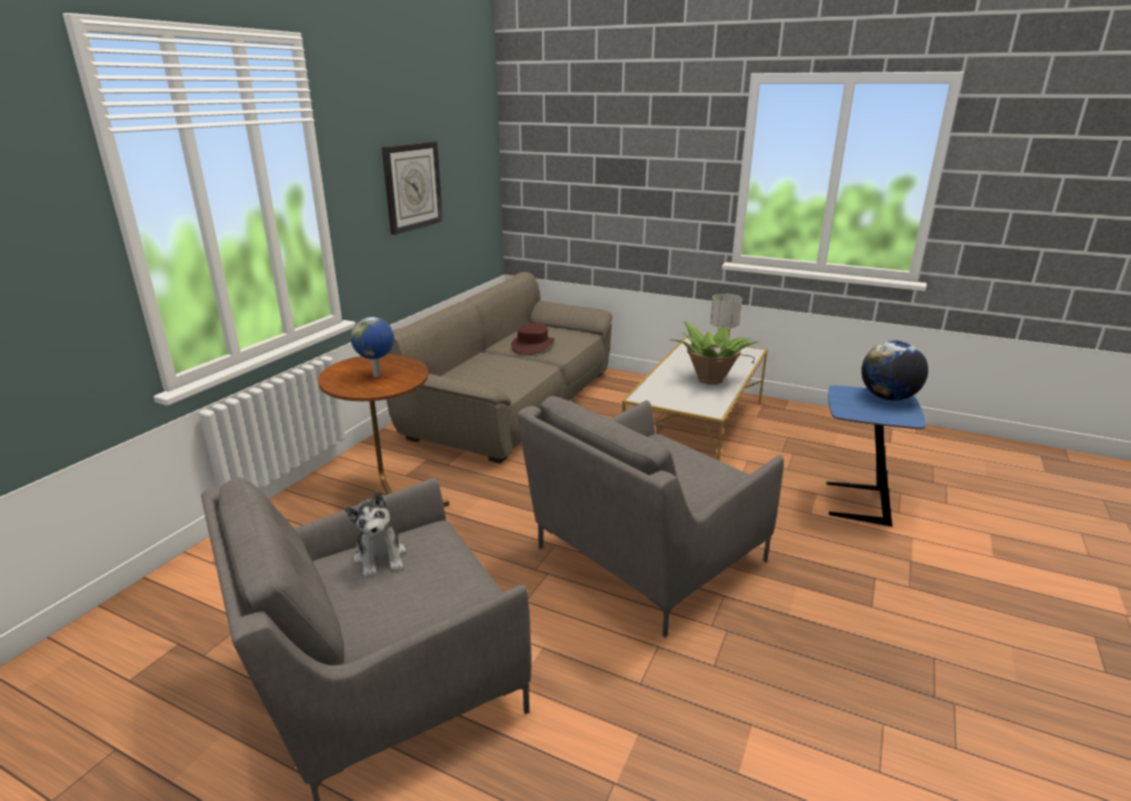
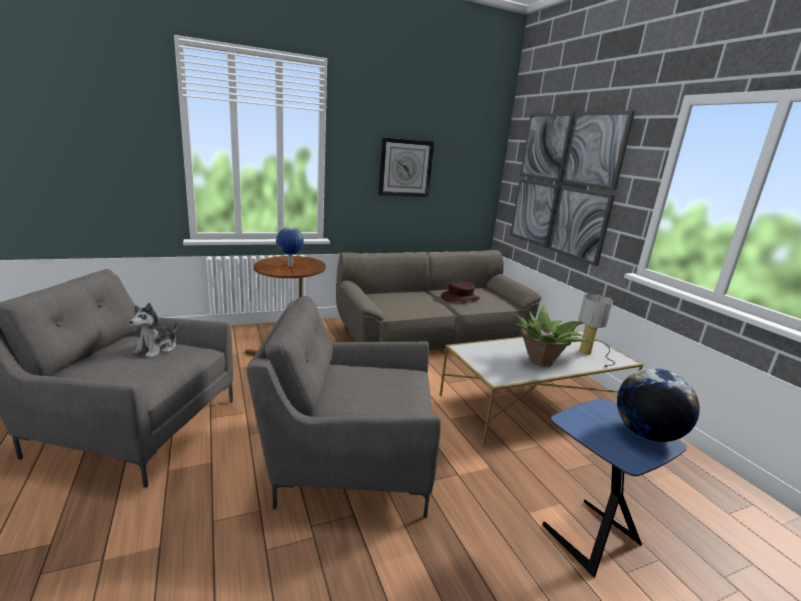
camera: 40 degrees right, 5 degrees down
none -> picture [510,110,635,266]

